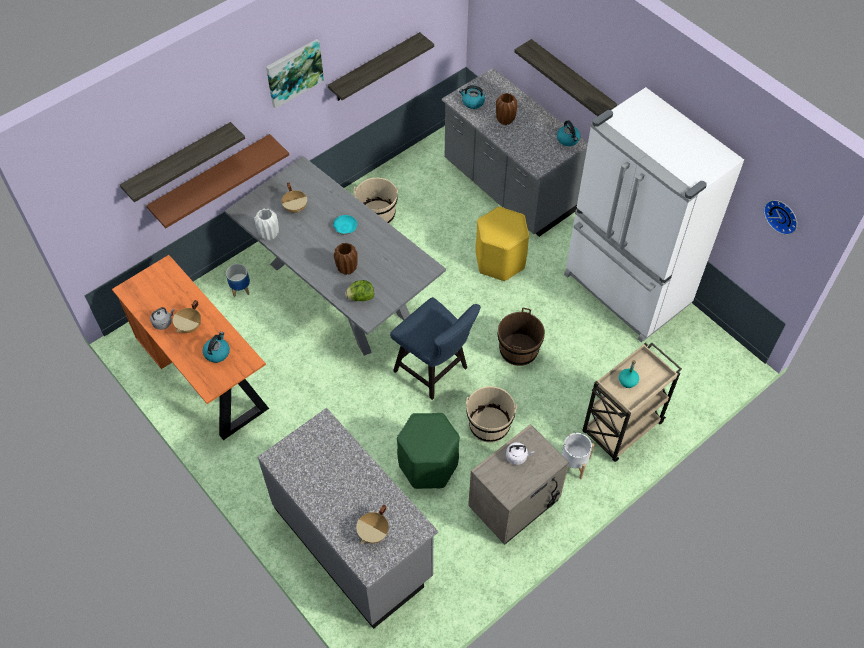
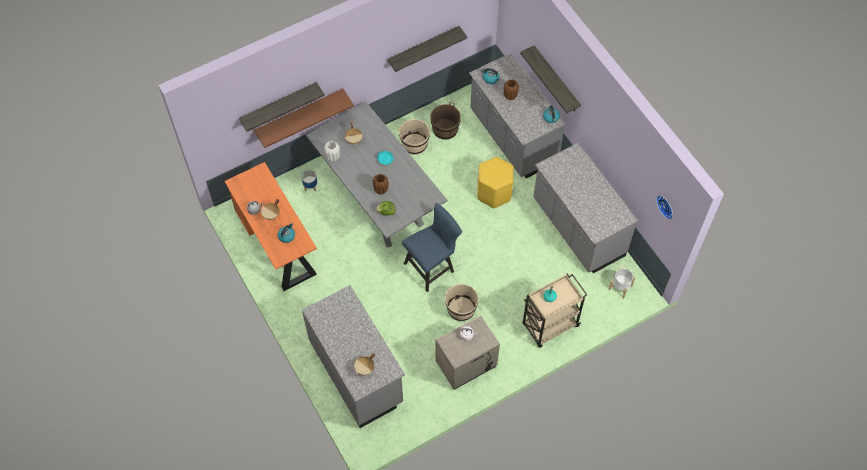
camera: 10 degrees right, 5 degrees up
picture [266,39,324,109] -> none
blue chair [390,297,481,400] -> blue chair turned 90 degrees counterclockwise [402,203,462,292]
green stool [397,413,460,489] -> none
brown bucket [498,308,545,366] -> brown bucket moved to [430,102,461,140]
white planter [562,433,594,479] -> white planter moved to [609,268,635,299]
white fridge [564,87,744,343] -> grey counter [533,143,638,273]

